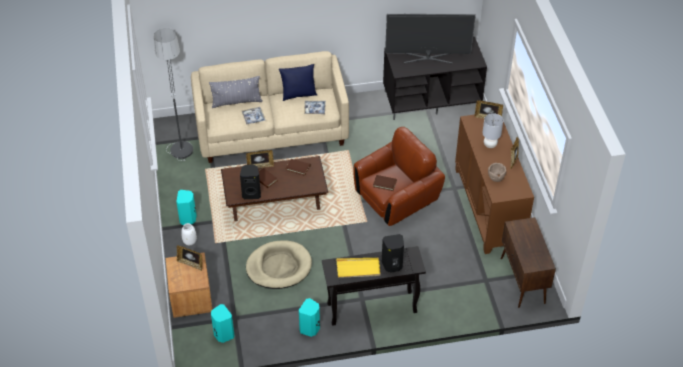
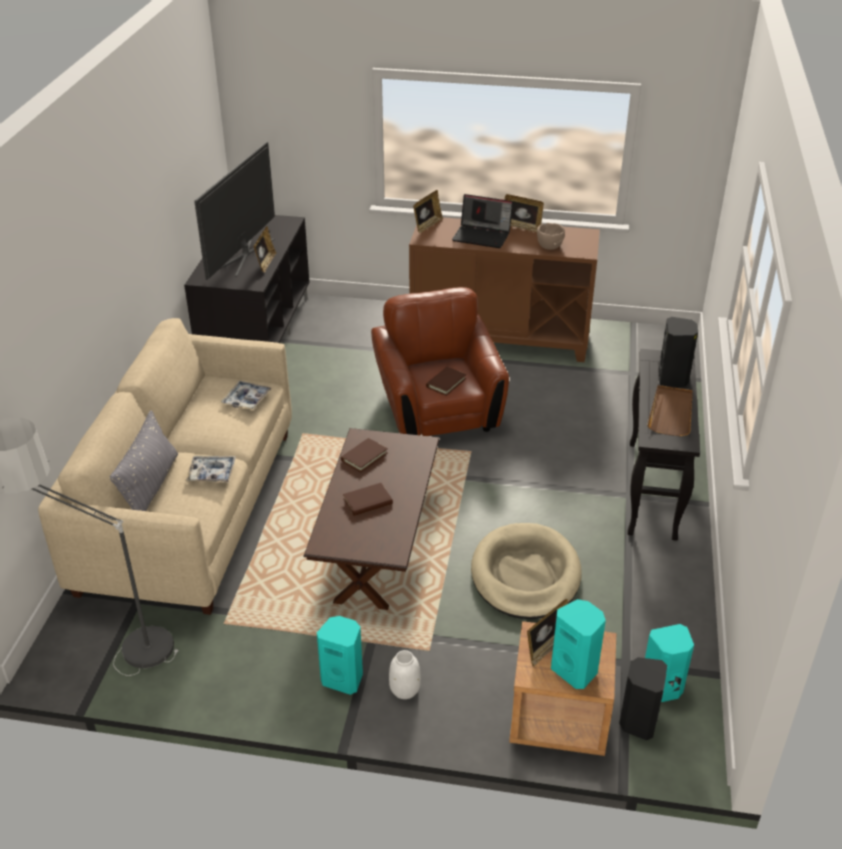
camera: 70 degrees left, 10 degrees down
black speaker [240,165,261,199] -> black speaker moved to [619,657,667,740]
picture frame [246,150,274,168] -> picture frame moved to [254,226,277,272]
blue pillow [279,64,317,101] -> none
turquoise speaker [299,298,320,337] -> turquoise speaker moved to [551,599,606,689]
yellow tray [336,258,381,278] -> brown tray [647,385,693,436]
grey table lamp [482,113,503,148] -> laptop [452,194,513,248]
brown cabinet [501,217,556,308] -> none

